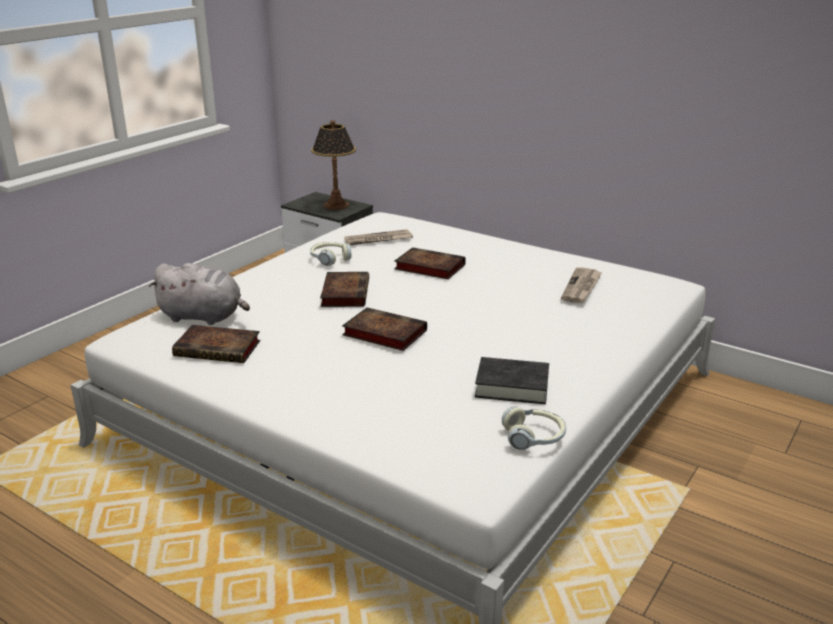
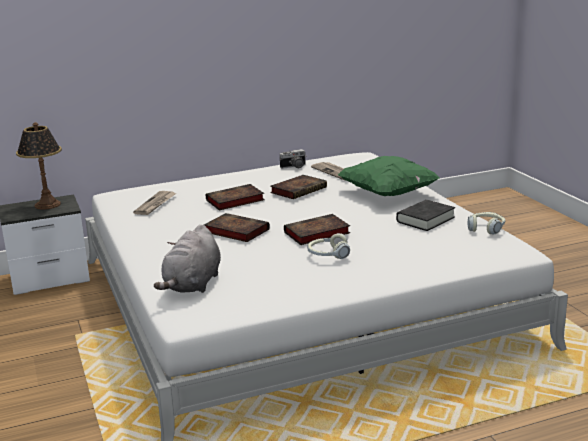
camera: 55 degrees left, 5 degrees down
grey plush toy [149,263,250,325] -> grey plush toy turned 150 degrees clockwise [154,225,221,293]
book [172,325,260,363] -> book moved to [270,175,327,199]
headphones [310,242,352,266] -> headphones moved to [307,233,350,259]
none -> camera [280,149,306,168]
none -> green pillow [338,156,440,196]

